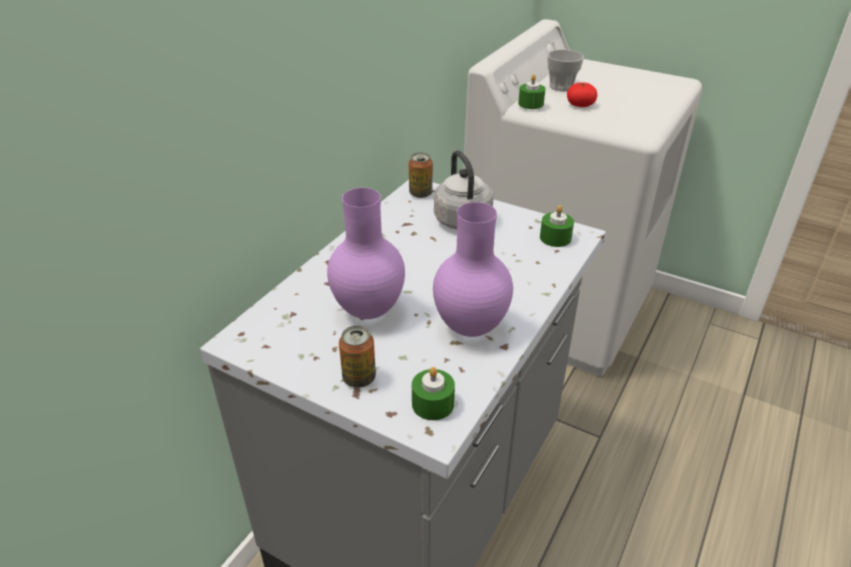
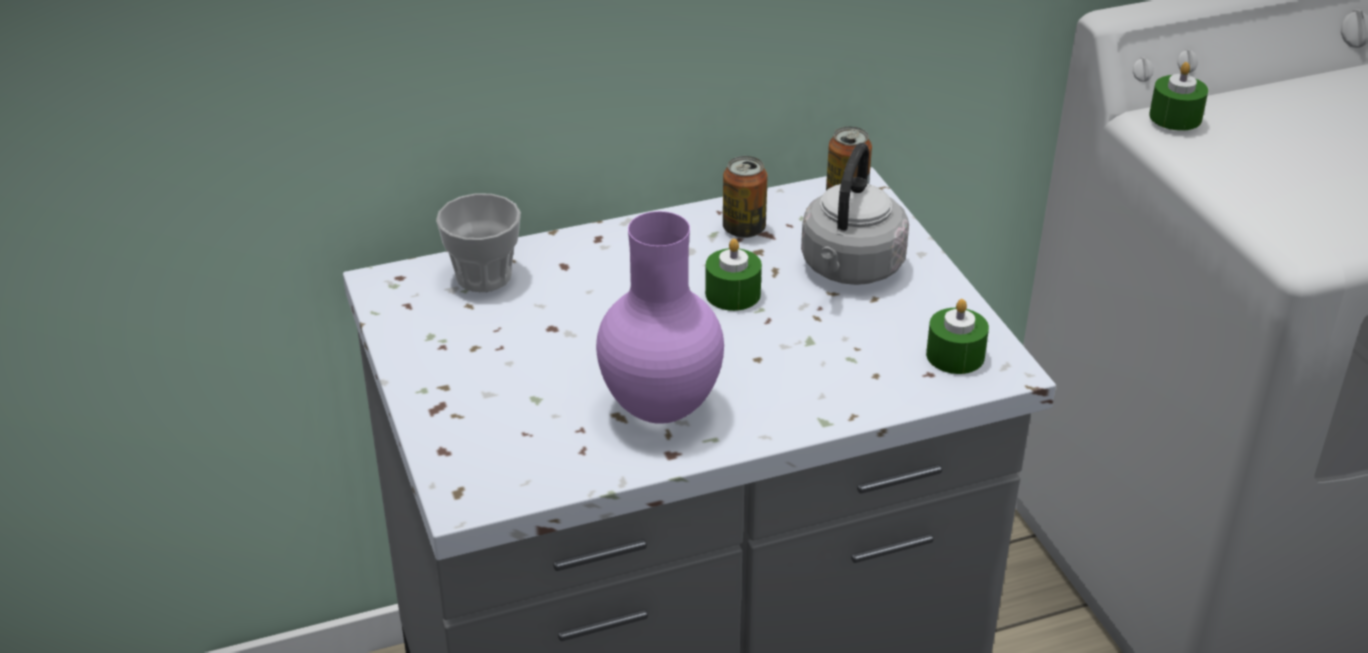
camera: 40 degrees right, 0 degrees up
purple vase [327,188,405,319] -> none
can [339,326,376,388] -> can moved to [723,156,768,238]
green candle [412,367,455,420] -> green candle moved to [705,238,762,311]
cup [547,49,584,91] -> cup moved to [436,193,521,292]
tomato [567,82,597,107] -> none

